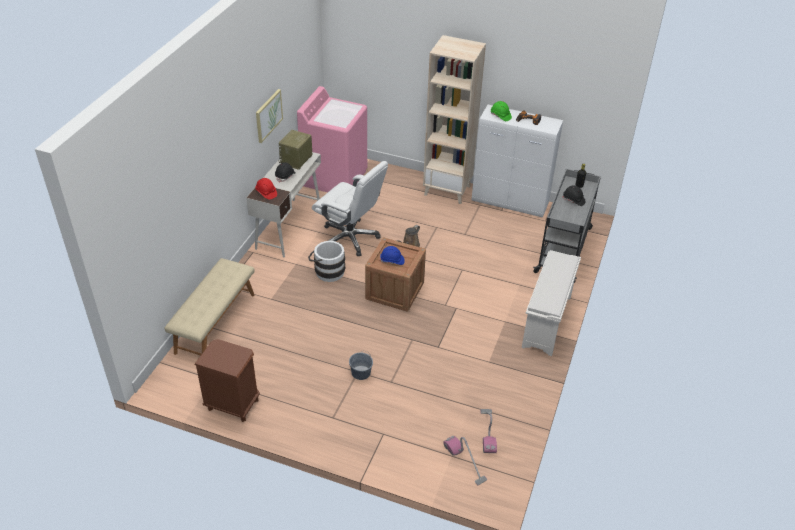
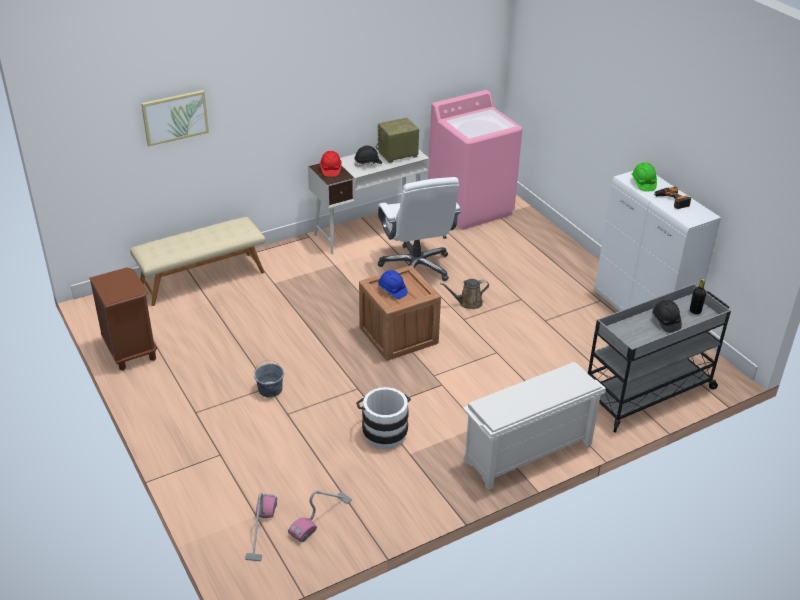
camera: 40 degrees right, 5 degrees down
picture [256,89,283,143] -> picture moved to [141,90,209,147]
white bucket [308,241,345,282] -> white bucket moved to [356,387,411,449]
beige bookcase [423,35,486,204] -> none

